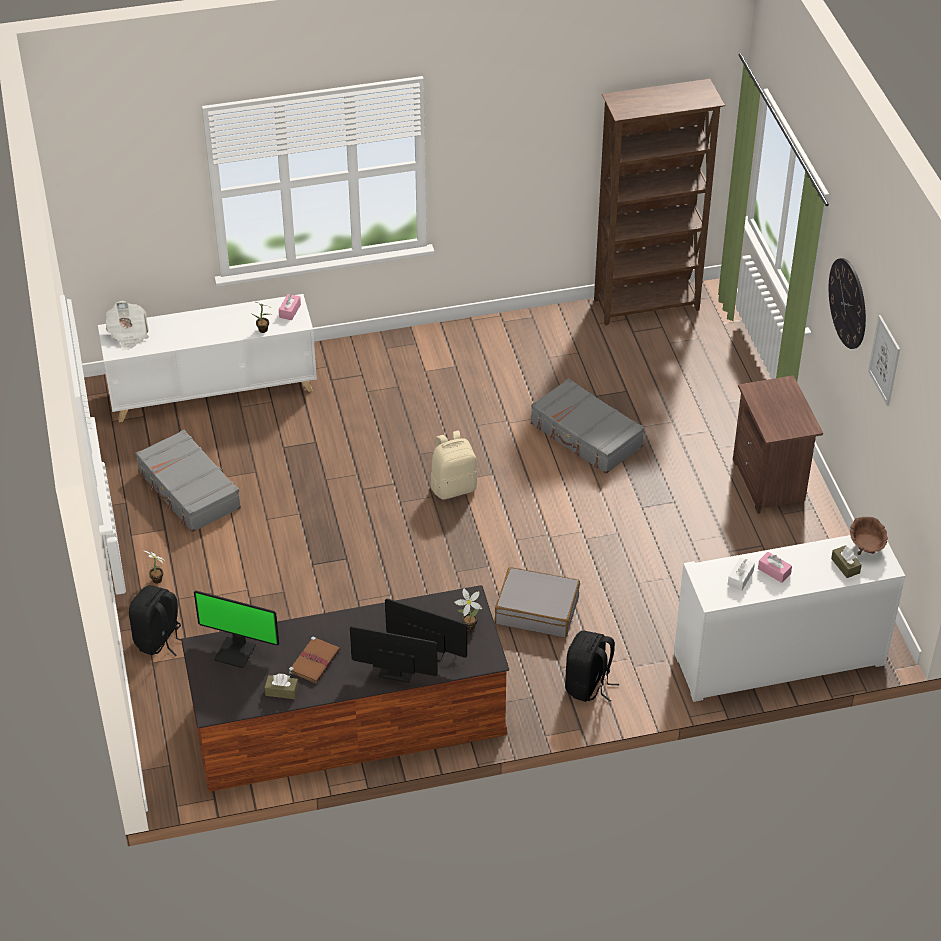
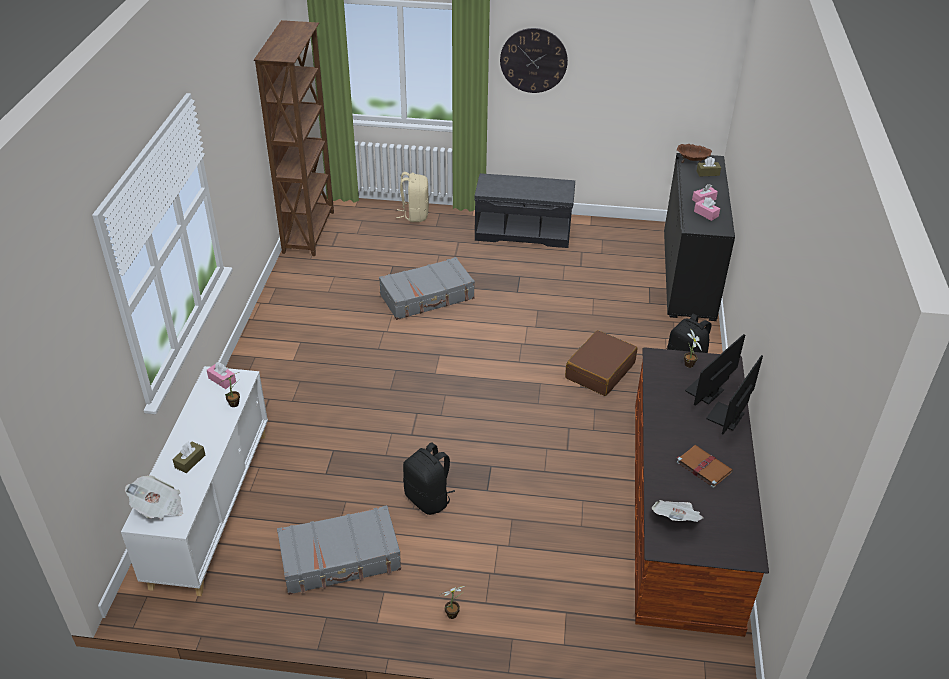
camera: 70 degrees left, 5 degrees down
black backpack [129,585,181,656] -> black backpack moved to [403,442,455,515]
monitor [194,591,279,668] -> newspaper [652,500,703,522]
brown tissue box [265,674,299,699] -> brown tissue box moved to [173,441,205,473]
beige backpack [431,431,477,500] -> beige backpack moved to [396,172,429,222]
grey suitcase [495,567,580,637] -> brown suitcase [565,330,637,396]
white cabinet [674,535,905,702] -> black cabinet [664,153,735,321]
white tissue box [728,558,755,591] -> pink tissue box [694,197,720,221]
brown nightstand [733,375,823,514] -> grey bench [474,173,575,248]
picture [868,315,900,406] -> none

